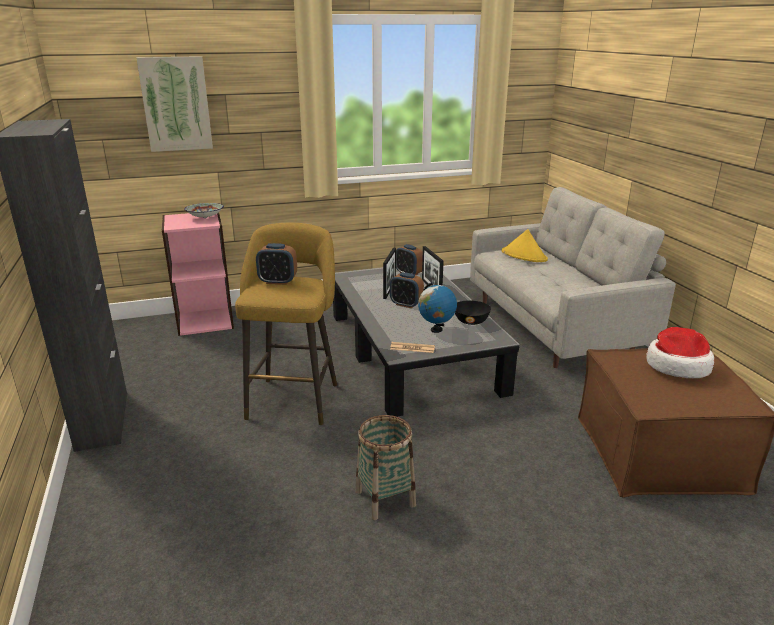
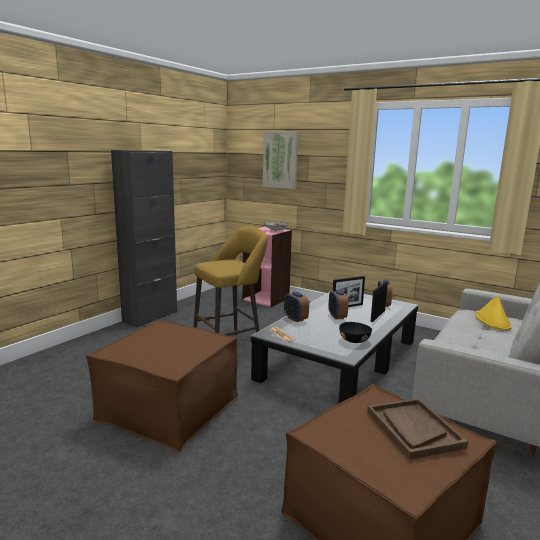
camera: 50 degrees right, 10 degrees down
alarm clock [256,243,297,285] -> alarm clock moved to [284,292,309,322]
basket [356,415,416,520] -> brown ottoman [86,319,238,452]
globe [418,282,457,333] -> none
hat [646,327,714,379] -> brown tray [367,398,468,460]

